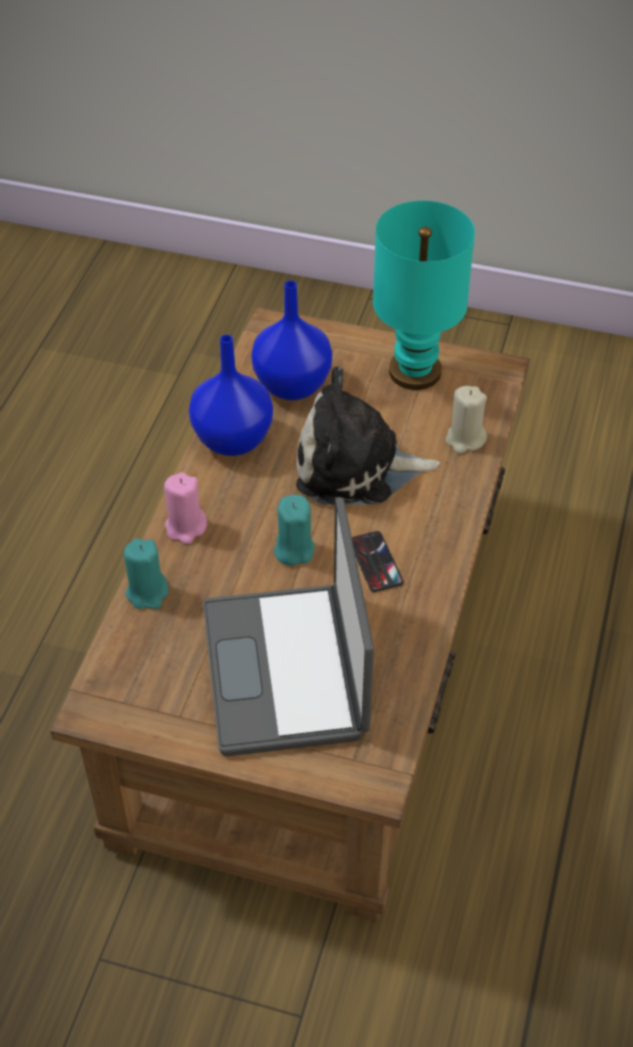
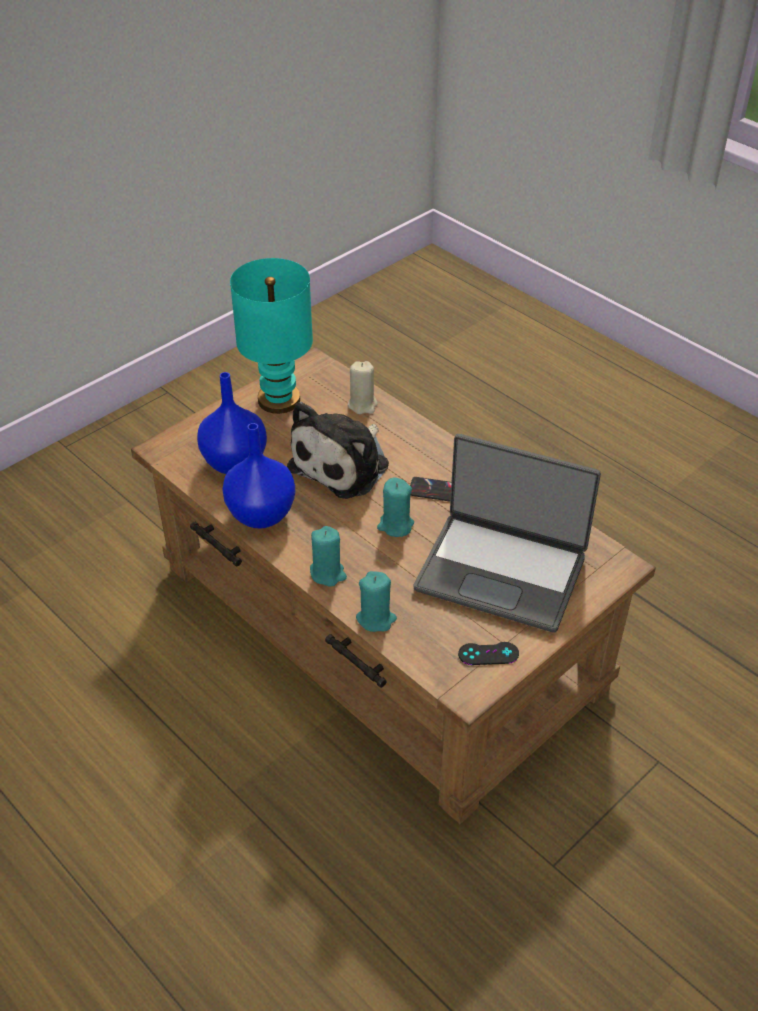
camera: 60 degrees left, 5 degrees down
pink candle [164,472,207,544] -> turquoise candle [310,526,347,587]
none -> black game controller [458,642,519,665]

